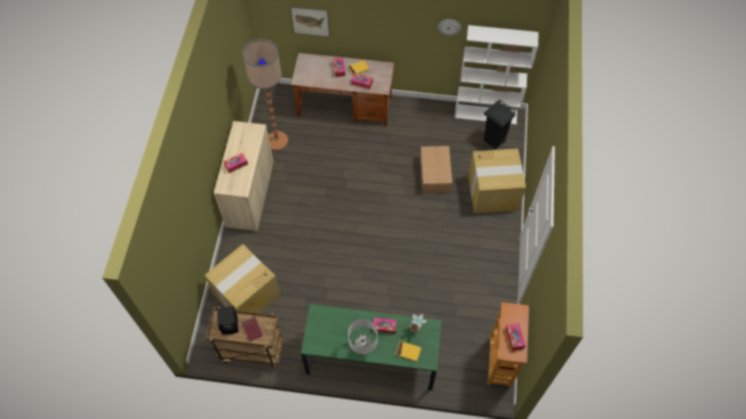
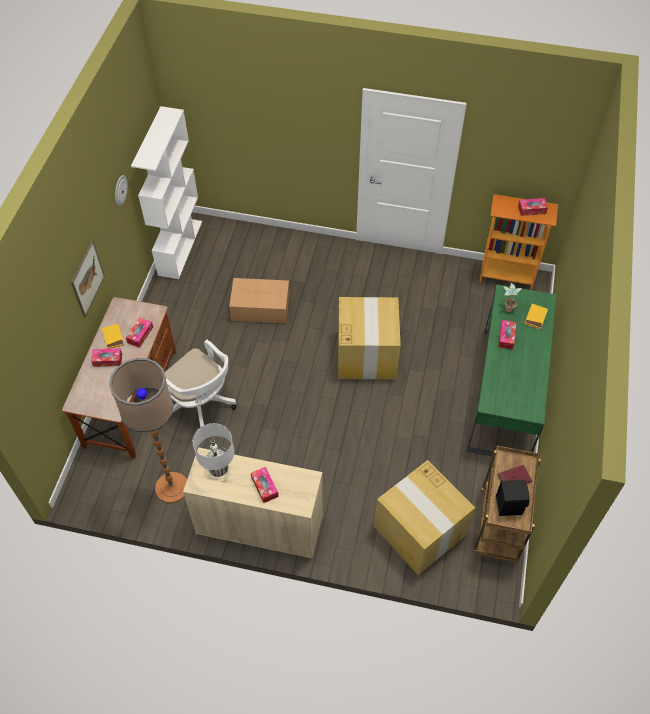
camera: 85 degrees left, 5 degrees down
picture [290,6,330,37] -> picture moved to [71,240,105,317]
white table lamp [348,319,378,356] -> white table lamp moved to [193,423,234,477]
cardboard box [468,149,526,214] -> cardboard box moved to [338,297,401,379]
black trash can [484,100,516,149] -> none
none -> white office chair [164,340,236,427]

